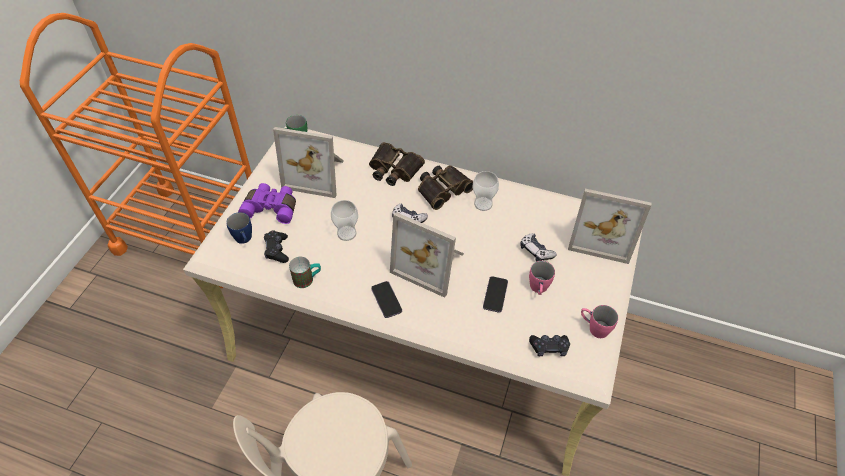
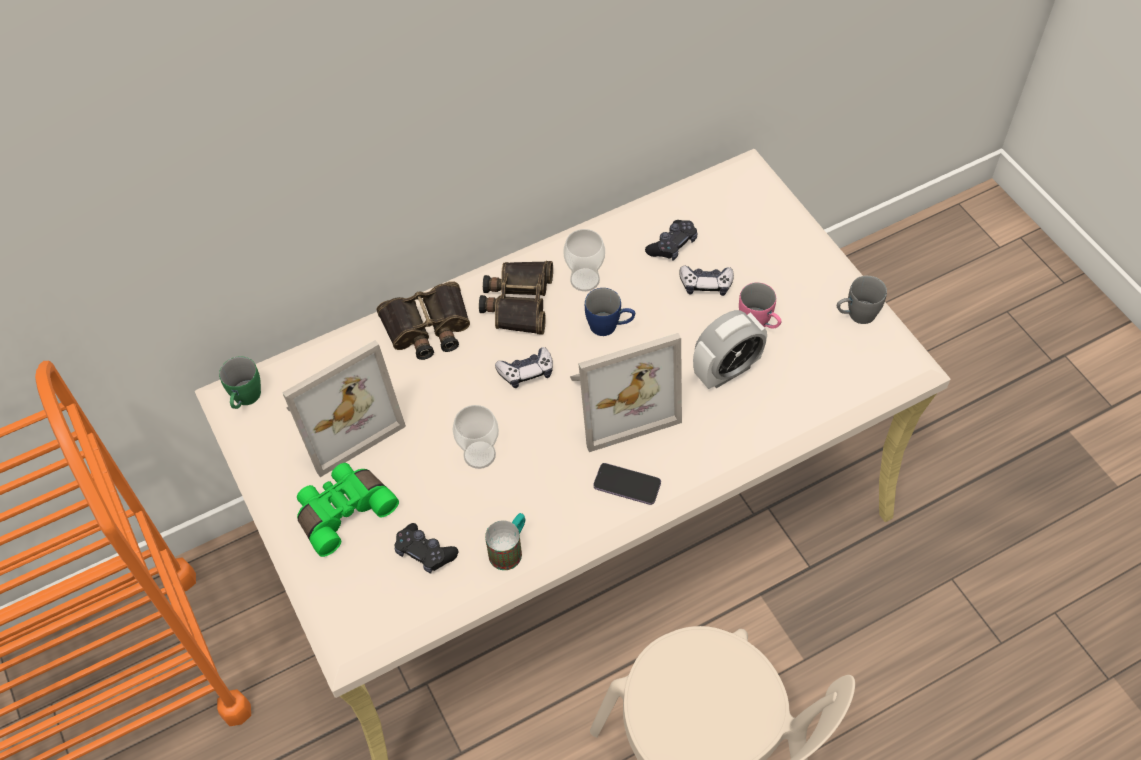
camera: 45 degrees left, 5 degrees up
blue mug [226,212,252,244] -> blue mug moved to [585,288,635,336]
purple binoculars [238,183,296,224] -> green binoculars [297,463,399,557]
phone [483,276,508,313] -> alarm clock [693,310,767,389]
black game controller [529,335,570,356] -> black game controller moved to [645,220,698,261]
picture frame [568,189,651,264] -> none
pink mug [581,305,618,338] -> grey mug [837,276,887,324]

